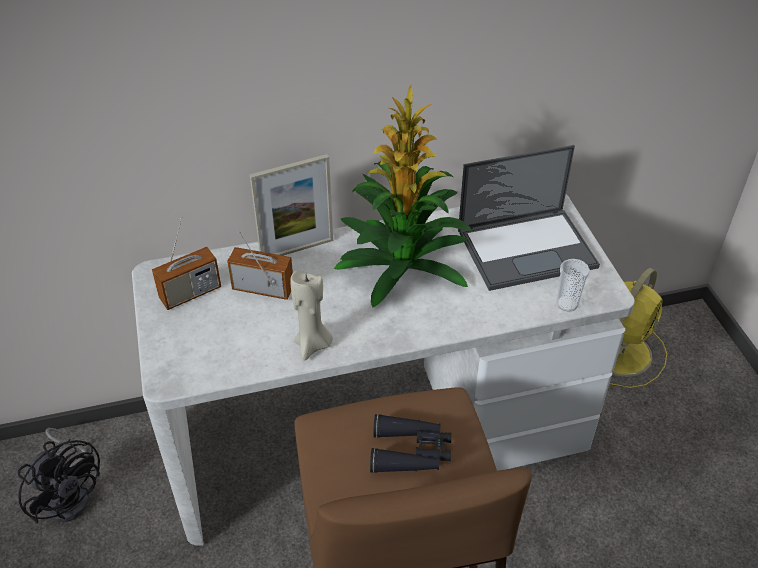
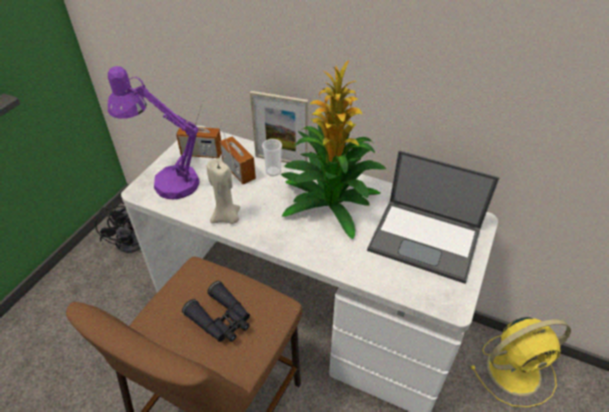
camera: 40 degrees right, 0 degrees up
cup [556,259,590,312] -> cup moved to [262,139,282,176]
none -> purple table lamp [108,66,200,200]

